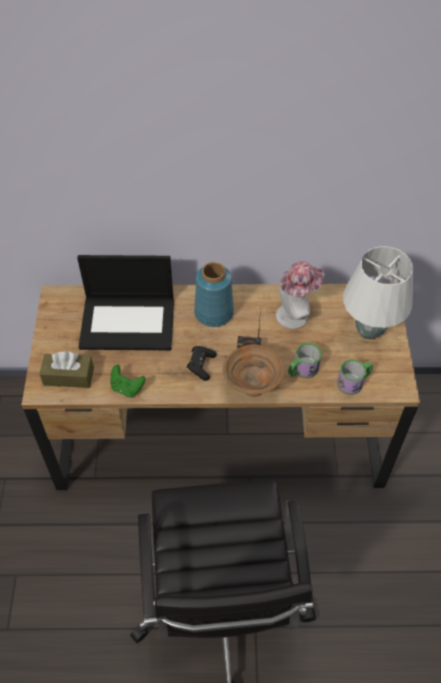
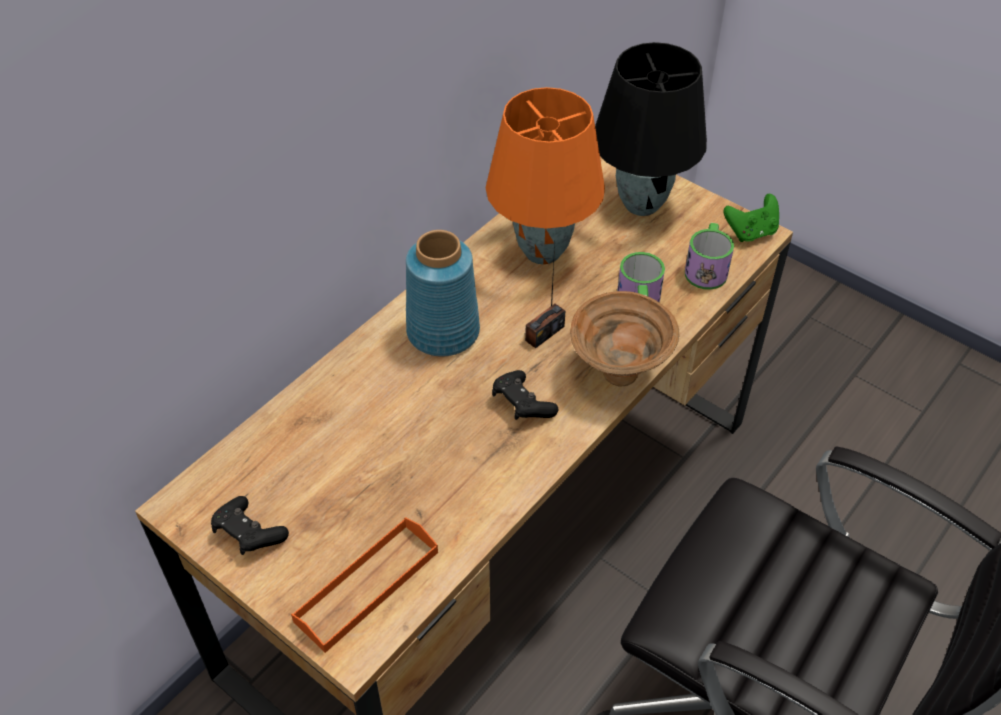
camera: 50 degrees left, 5 degrees down
brown tissue box [40,351,94,388] -> orange tray [291,517,438,653]
laptop [77,255,174,350] -> none
green game controller [111,364,146,397] -> green game controller moved to [723,194,779,242]
hat [276,261,325,329] -> orange table lamp [486,87,605,264]
white table lamp [343,246,413,339] -> black table lamp [595,42,707,216]
none -> black game controller [211,496,289,555]

